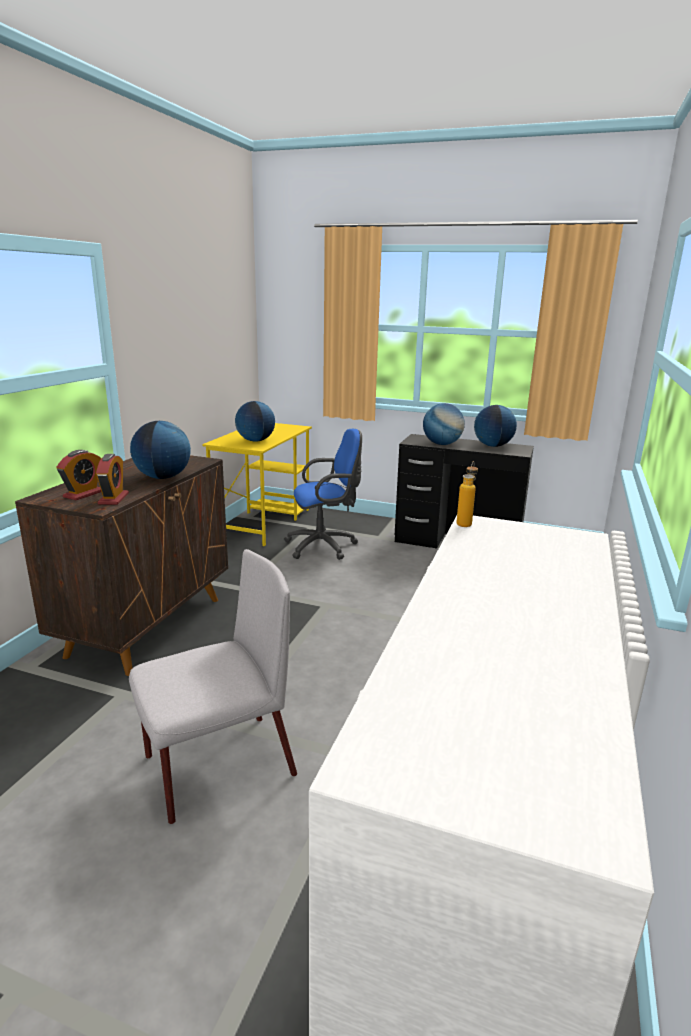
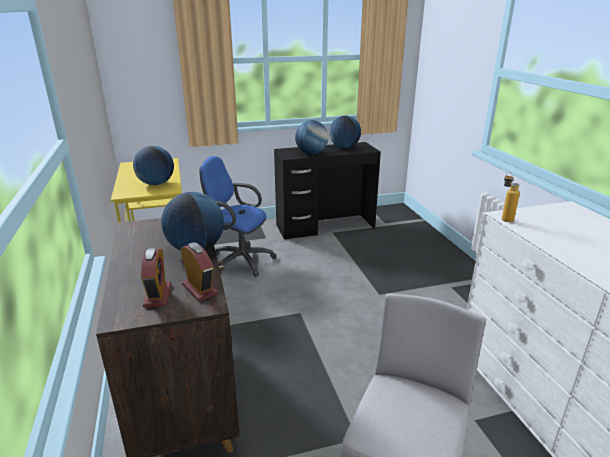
camera: 35 degrees left, 5 degrees up
blue office chair [284,429,362,560] -> blue office chair turned 105 degrees counterclockwise [199,156,277,277]

